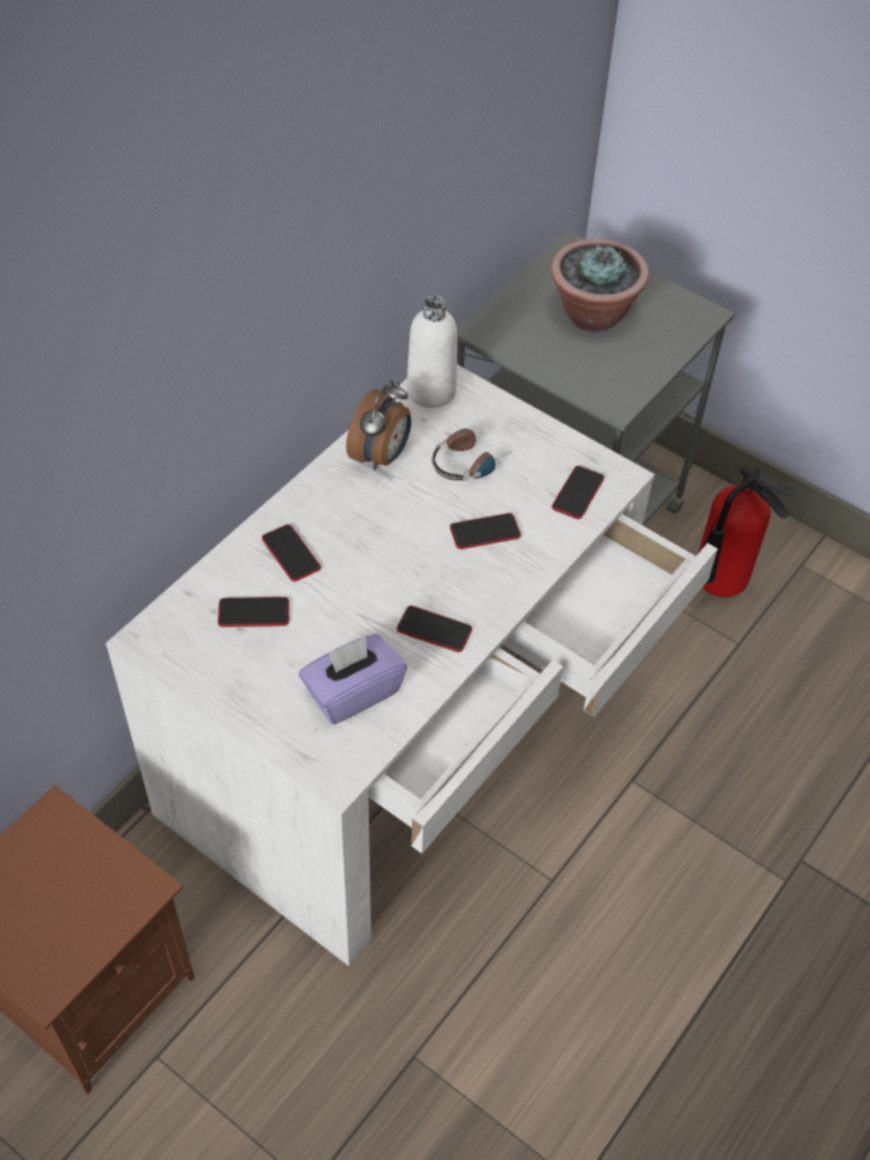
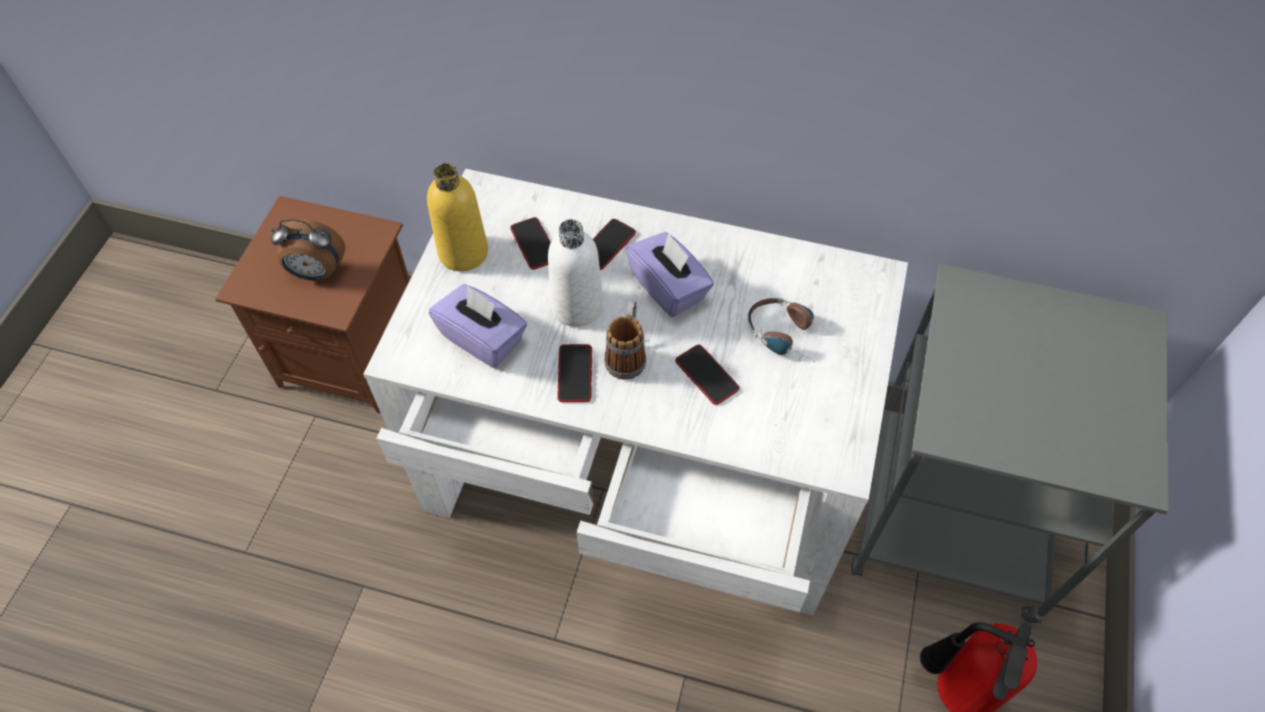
camera: 70 degrees right, 5 degrees up
alarm clock [346,380,411,470] -> alarm clock moved to [271,219,345,281]
white bottle [407,295,457,408] -> white bottle moved to [548,219,603,327]
potted plant [551,239,649,332] -> none
phone [552,466,604,519] -> none
none -> yellow bottle [427,163,488,271]
none -> mug [604,301,646,380]
none -> purple tissue box [626,232,714,317]

